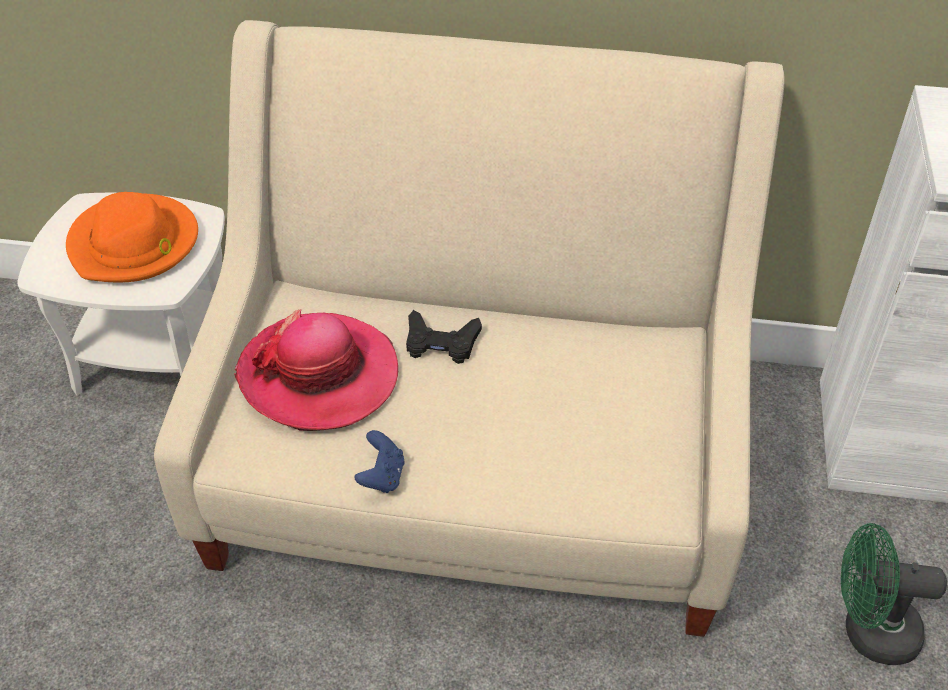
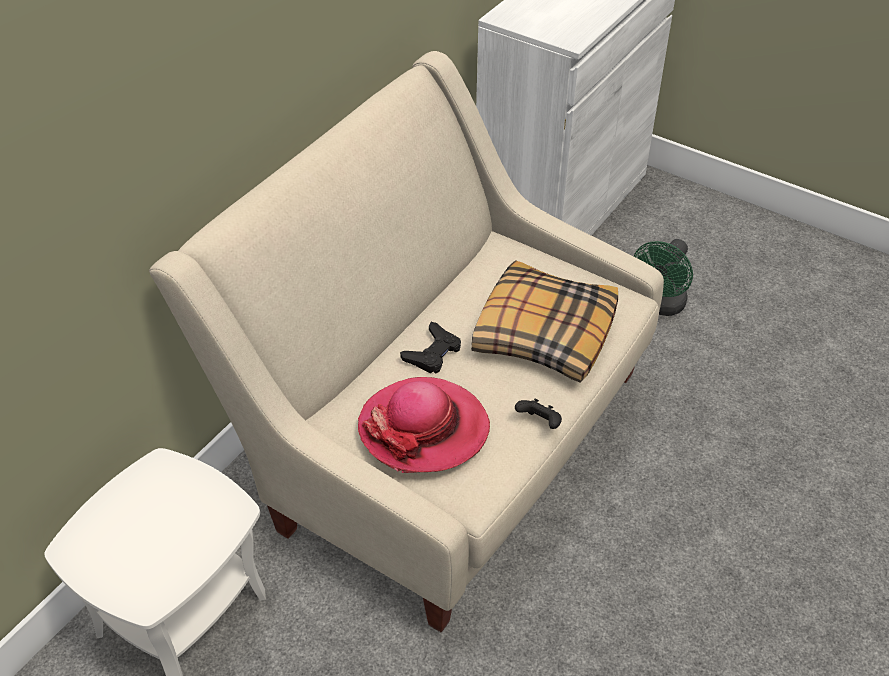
camera: 65 degrees left, 0 degrees up
orange hat [66,192,198,283] -> none
blue game controller [355,430,404,493] -> black game controller [515,399,562,429]
none -> pillow [471,260,618,383]

